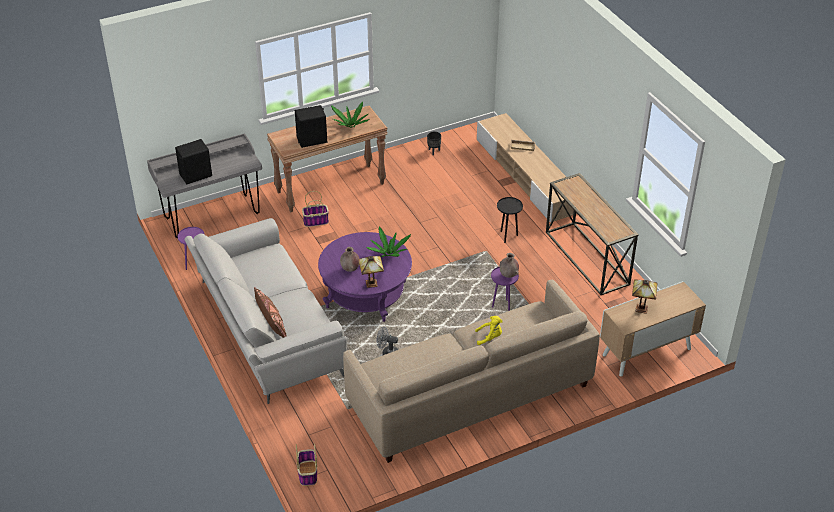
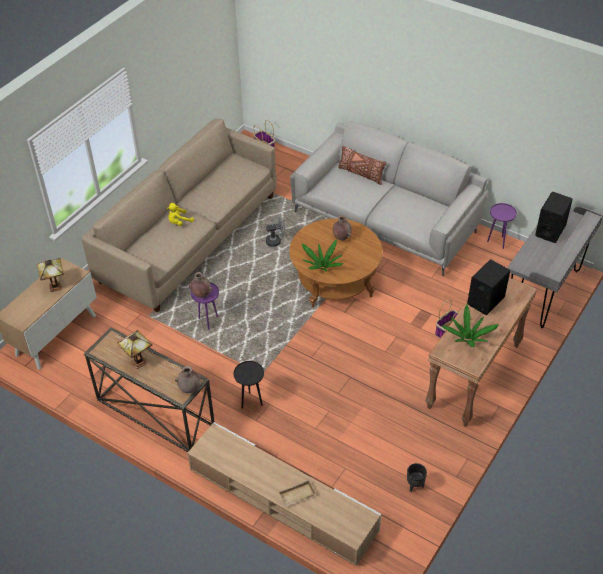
camera: 150 degrees right, 5 degrees up
purple coffee table [318,232,412,322] -> brown coffee table [289,218,383,307]
table lamp [358,256,384,288] -> table lamp moved to [117,330,153,369]
none -> brown vase [175,366,202,393]

